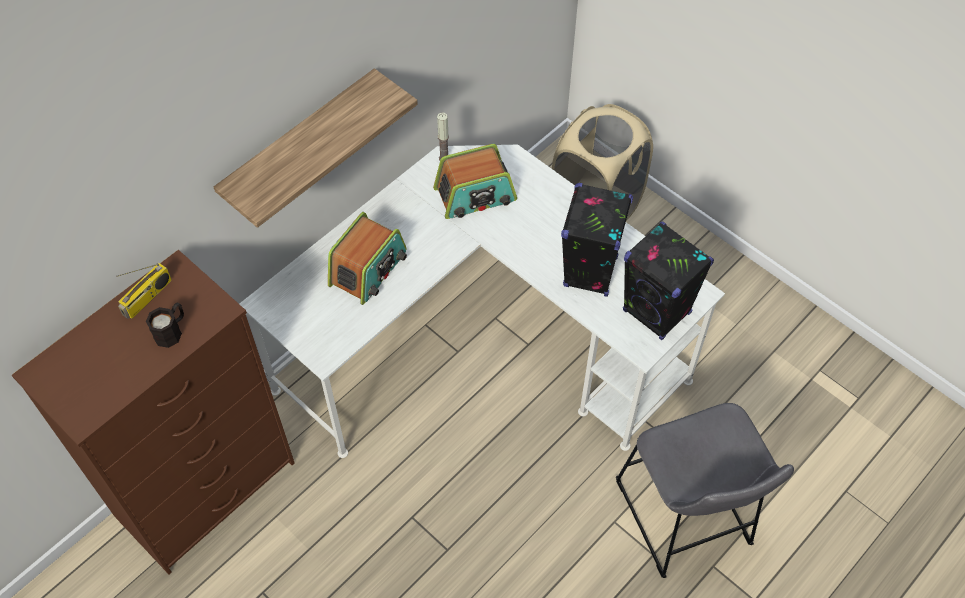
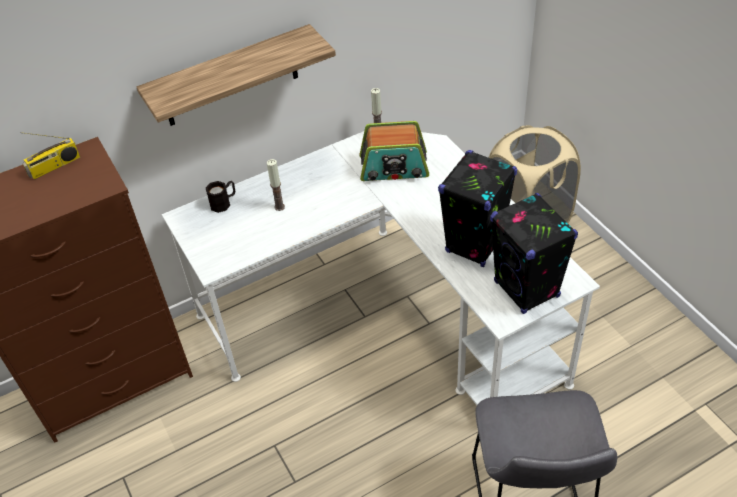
camera: 20 degrees right, 10 degrees down
black mug [146,302,184,348] -> black mug moved to [206,181,235,213]
radio [328,212,407,305] -> candle [267,159,285,211]

